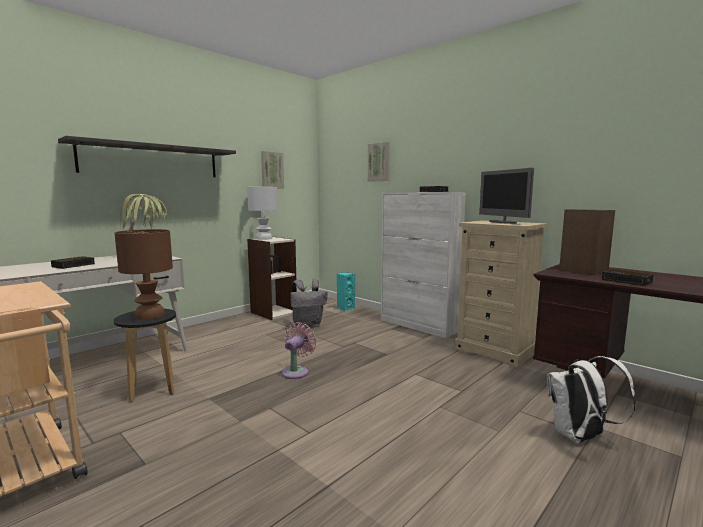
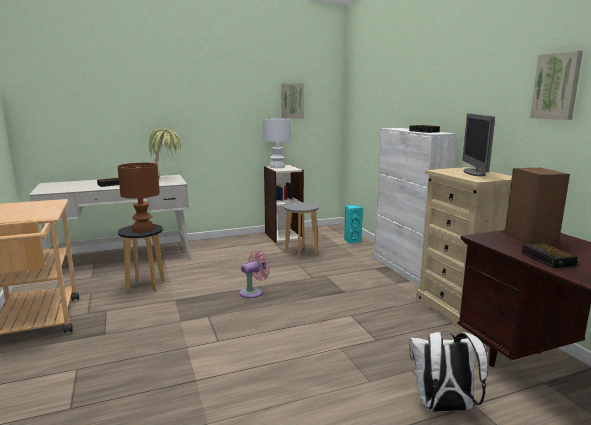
camera: 25 degrees right, 5 degrees up
shelf [58,136,236,177] -> none
grey backpack [291,279,328,328] -> grey stool [284,202,319,259]
picture [368,142,390,182] -> picture moved to [530,50,583,120]

